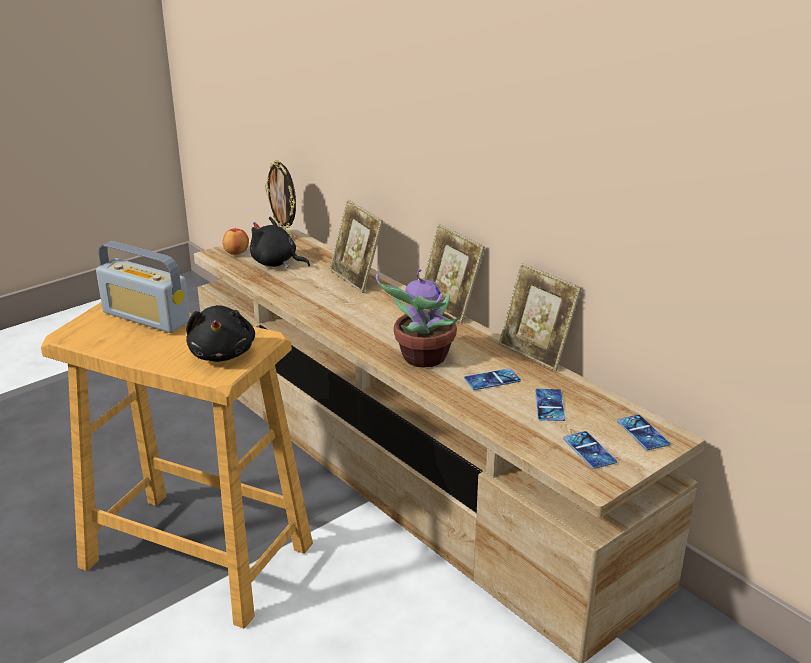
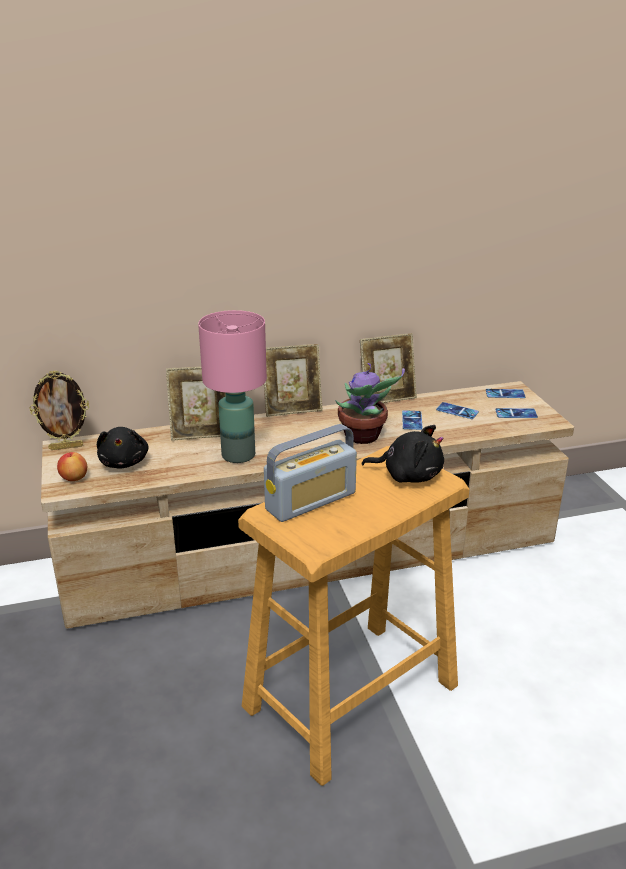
camera: 65 degrees left, 0 degrees up
black plush toy [250,217,310,268] -> black plush toy turned 60 degrees counterclockwise [97,427,149,469]
none -> pink table lamp [198,310,267,463]

